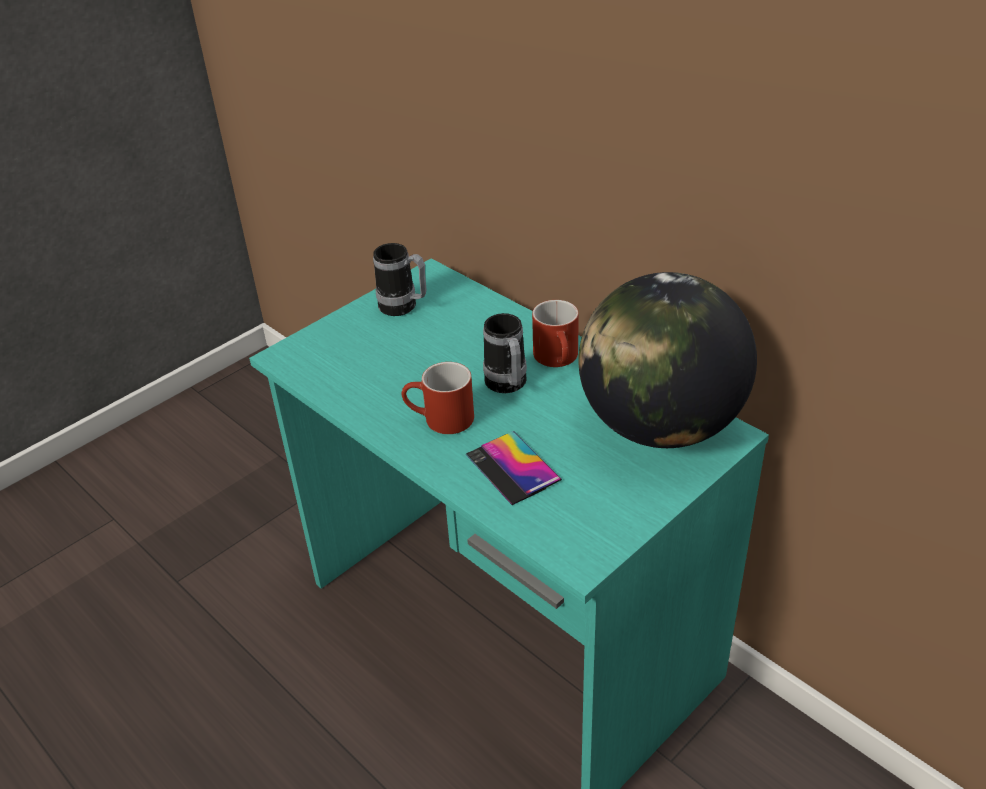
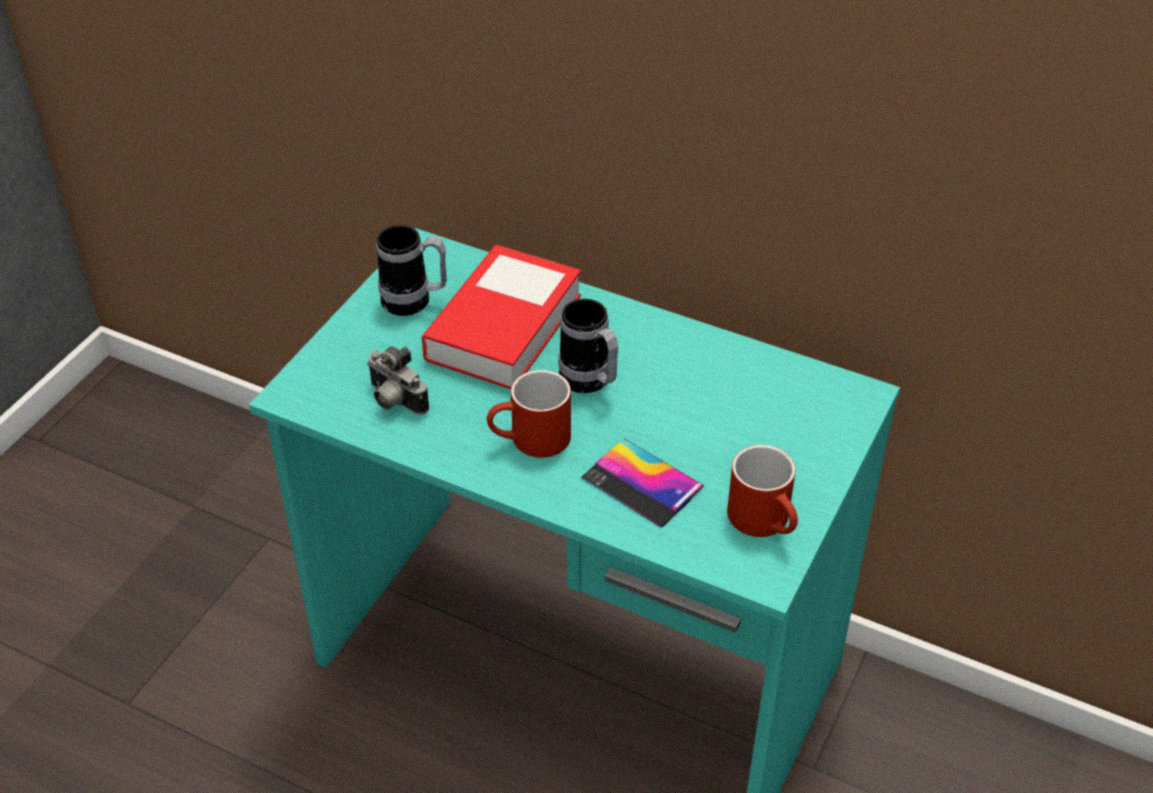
camera: 20 degrees left, 5 degrees up
red mug [532,300,579,367] -> red mug moved to [727,445,798,537]
globe [578,272,757,448] -> none
none -> camera [367,346,429,415]
none -> book [422,245,581,389]

